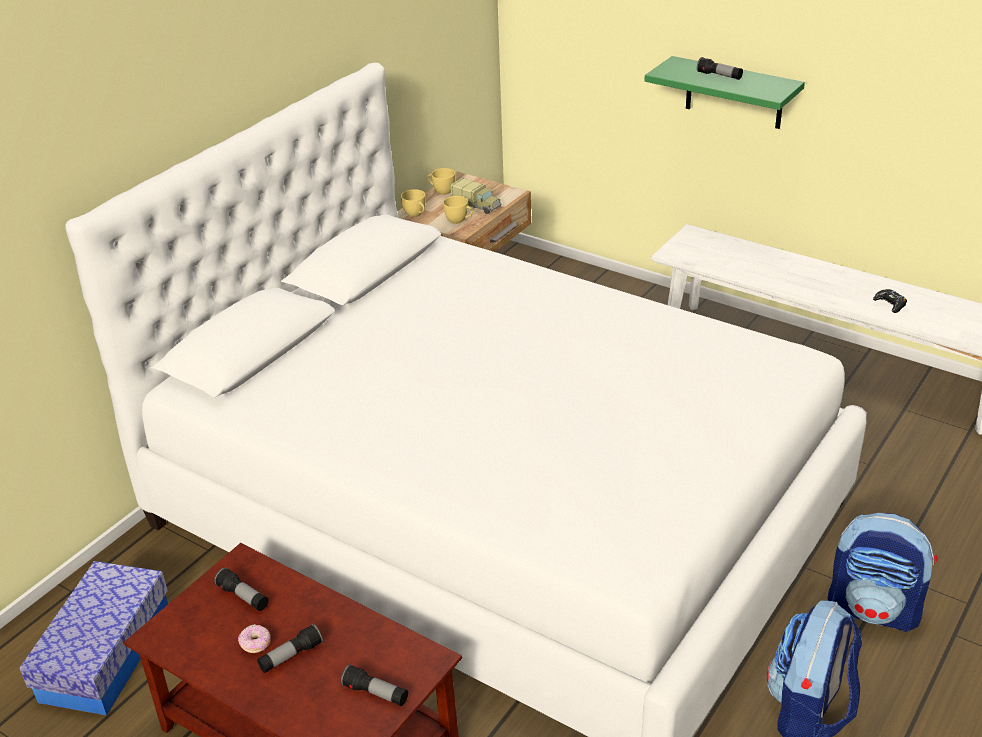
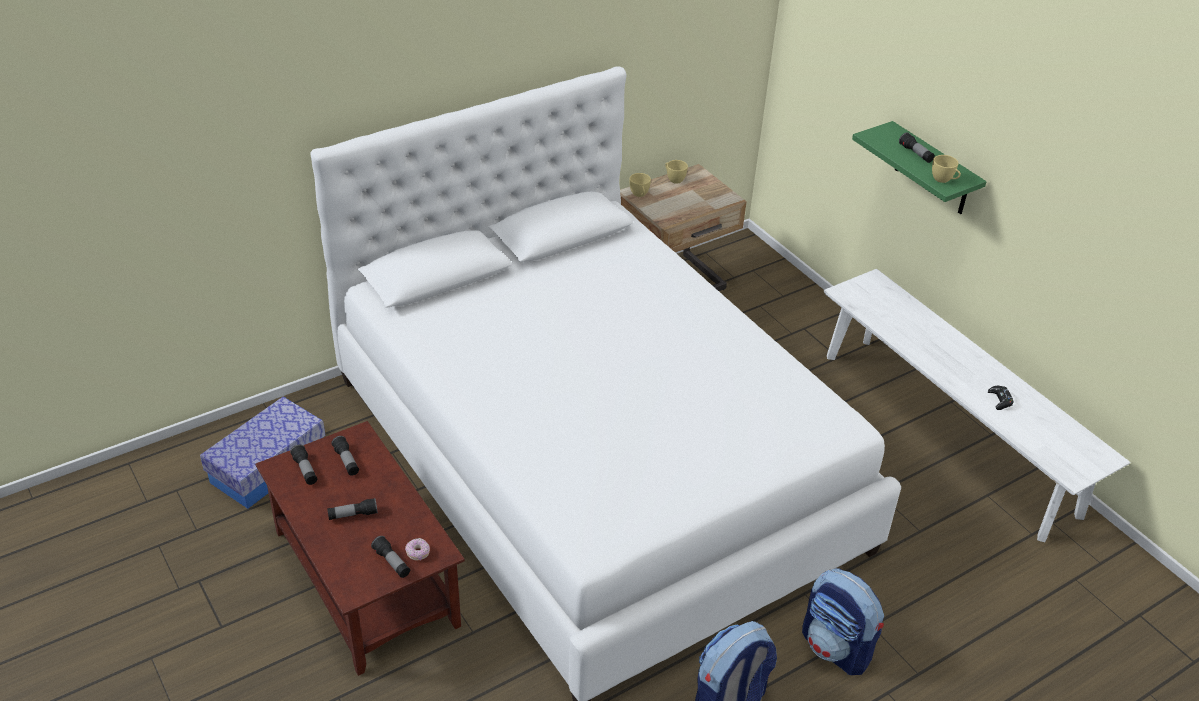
camera: 20 degrees right, 5 degrees up
donut [238,624,271,653] -> donut moved to [405,538,430,560]
yellow cup [443,196,473,224] -> yellow cup moved to [932,155,961,183]
toy truck [451,178,502,214] -> none
none -> flashlight [290,444,317,485]

